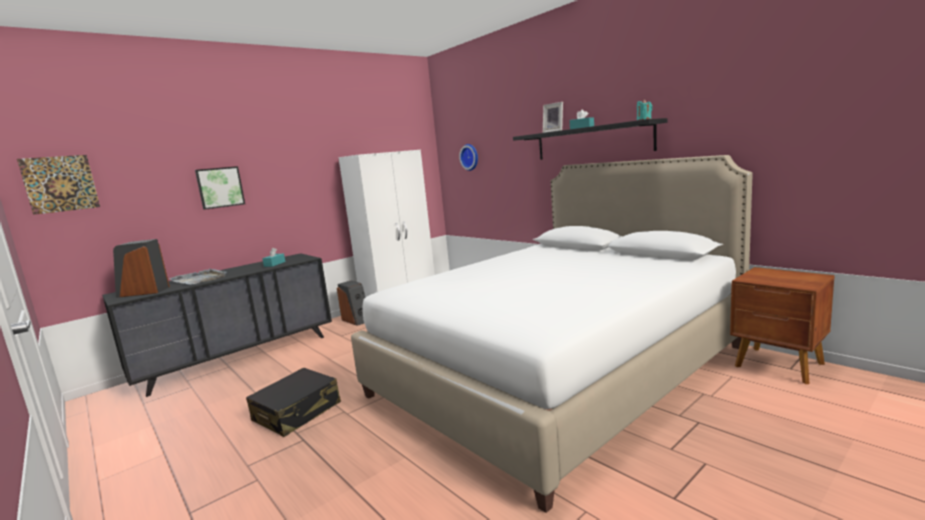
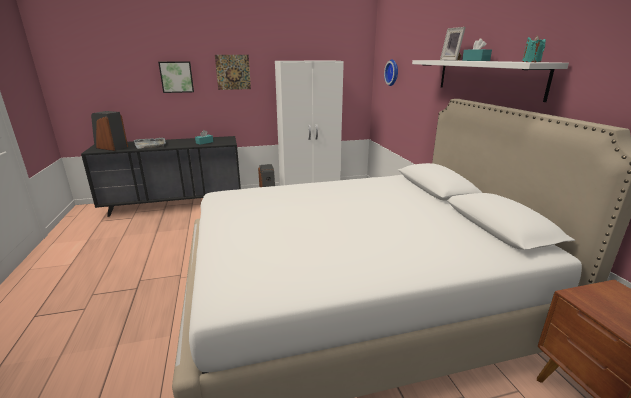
camera: 25 degrees right, 10 degrees up
picture [17,155,100,215] -> picture moved to [215,55,251,90]
black suitcase [246,368,341,437] -> none
black shelf [513,118,668,160] -> white shelf [412,60,569,102]

